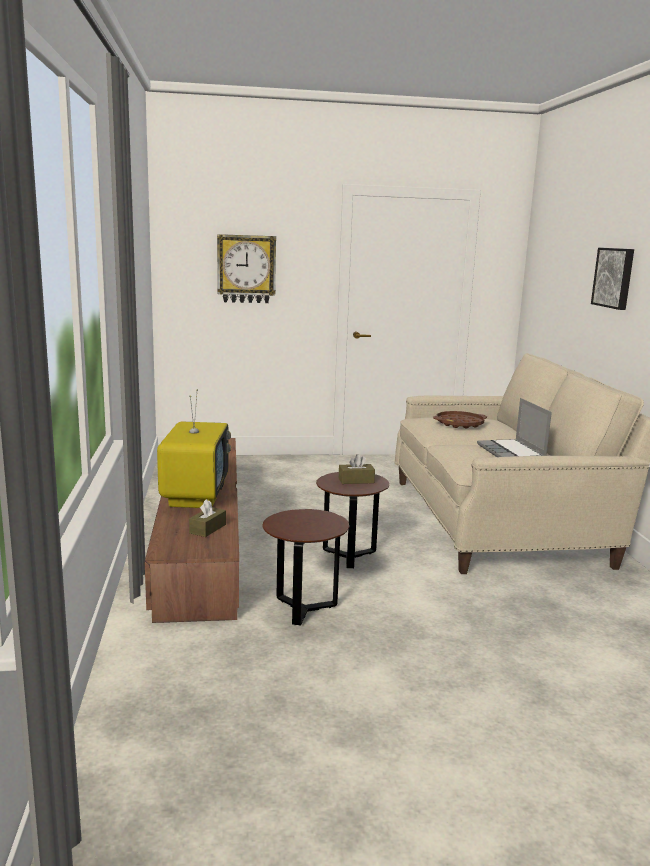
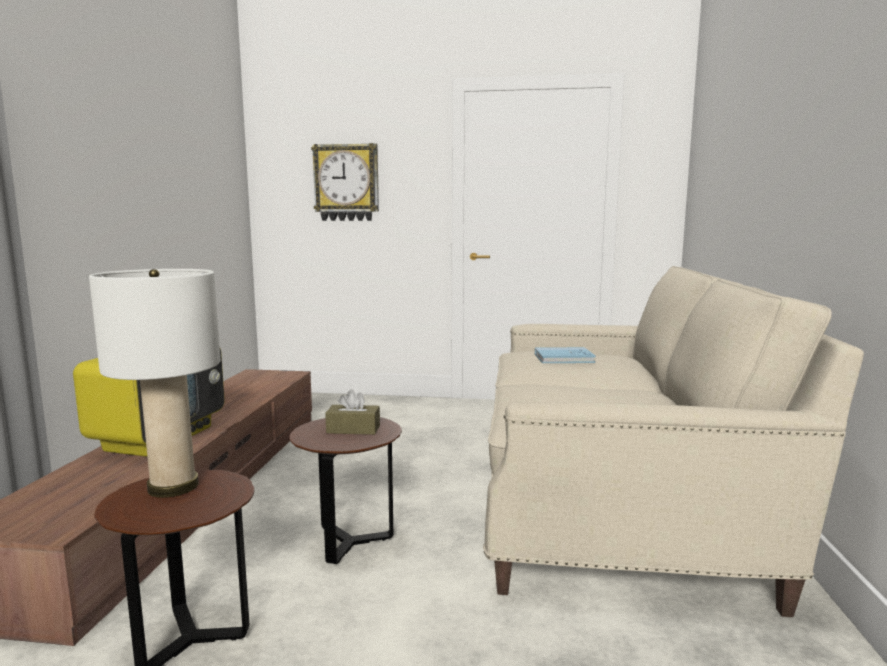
camera: 15 degrees right, 5 degrees down
brown tissue box [189,499,226,537] -> none
brown tray [433,411,487,428] -> blue book [535,347,596,363]
laptop [477,398,552,457] -> none
picture [591,248,634,310] -> none
none -> white table lamp [89,269,221,498]

